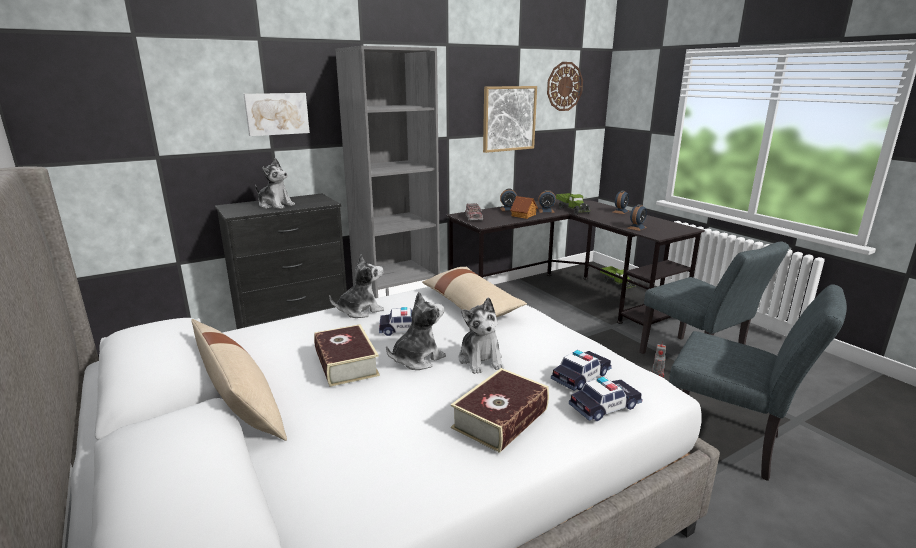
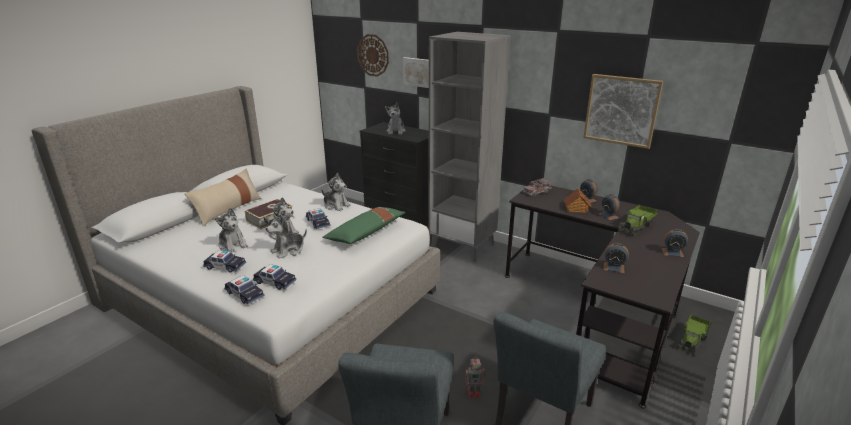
camera: 65 degrees right, 5 degrees up
beige pillow [422,266,527,317] -> green pillow [322,207,406,244]
book [451,368,549,453] -> toy car [203,250,246,273]
wall clock [547,62,583,111] -> wall clock moved to [357,34,389,77]
none -> plush toy [215,208,248,252]

